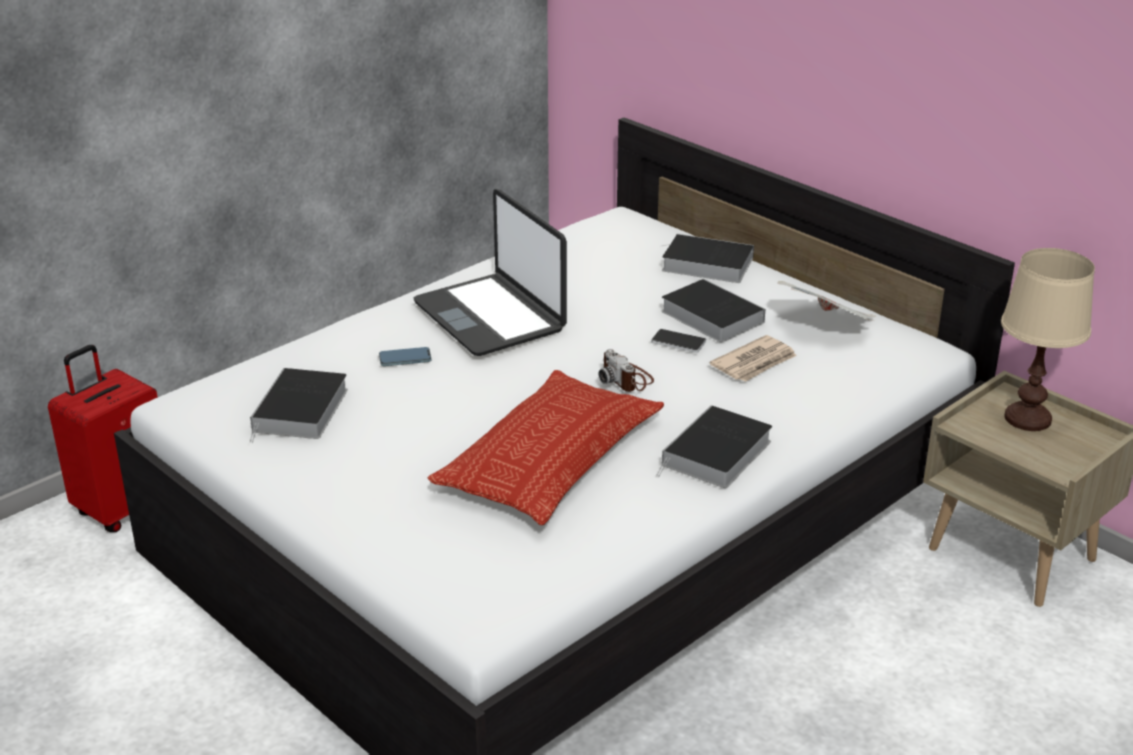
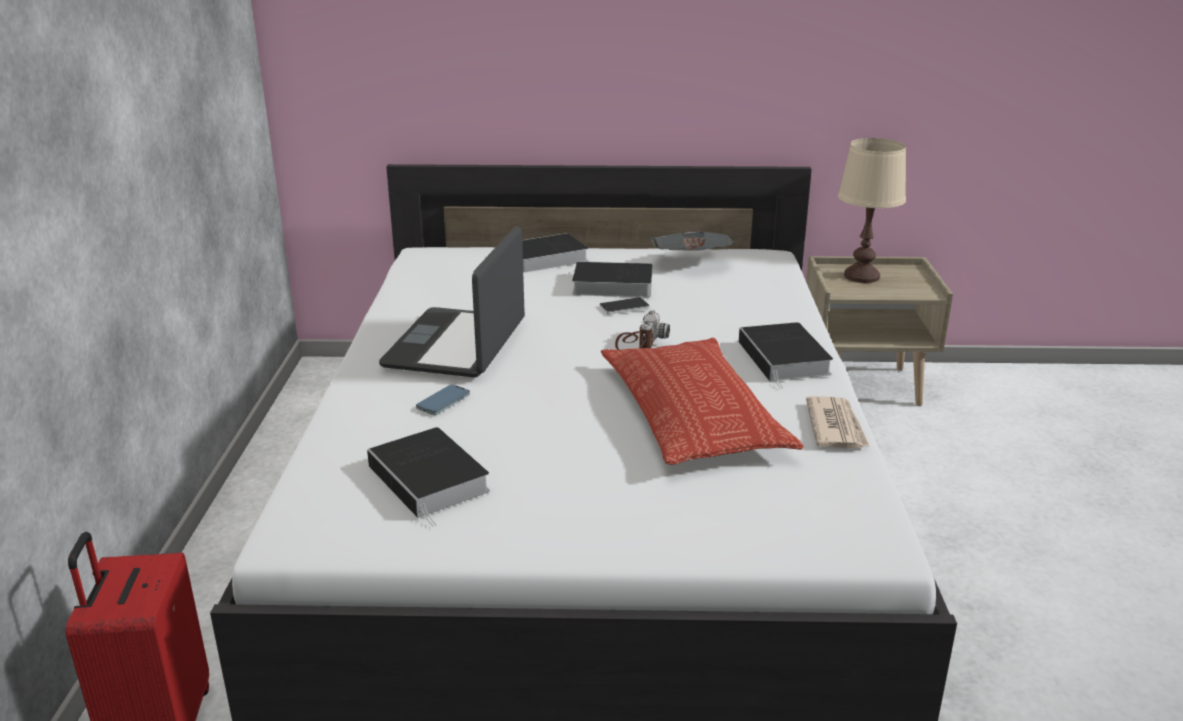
camera: 45 degrees left, 5 degrees down
laptop [414,189,567,356] -> laptop turned 90 degrees clockwise [379,226,525,377]
camera [599,349,654,392] -> camera turned 90 degrees counterclockwise [615,310,670,350]
newspaper [710,335,797,382] -> newspaper moved to [806,396,869,448]

